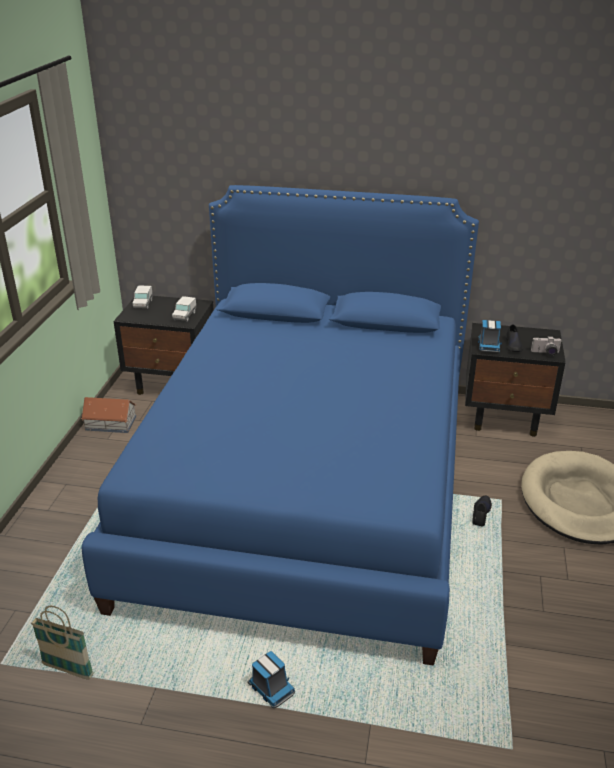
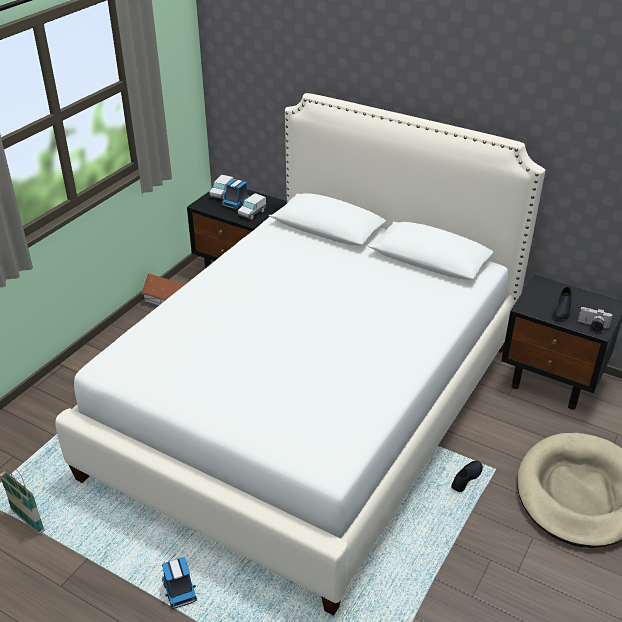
camera: 20 degrees right, 5 degrees up
blue bed [82,185,479,666] -> white bed [55,93,545,616]
toy truck [478,320,502,353] -> toy truck moved to [222,179,250,209]

